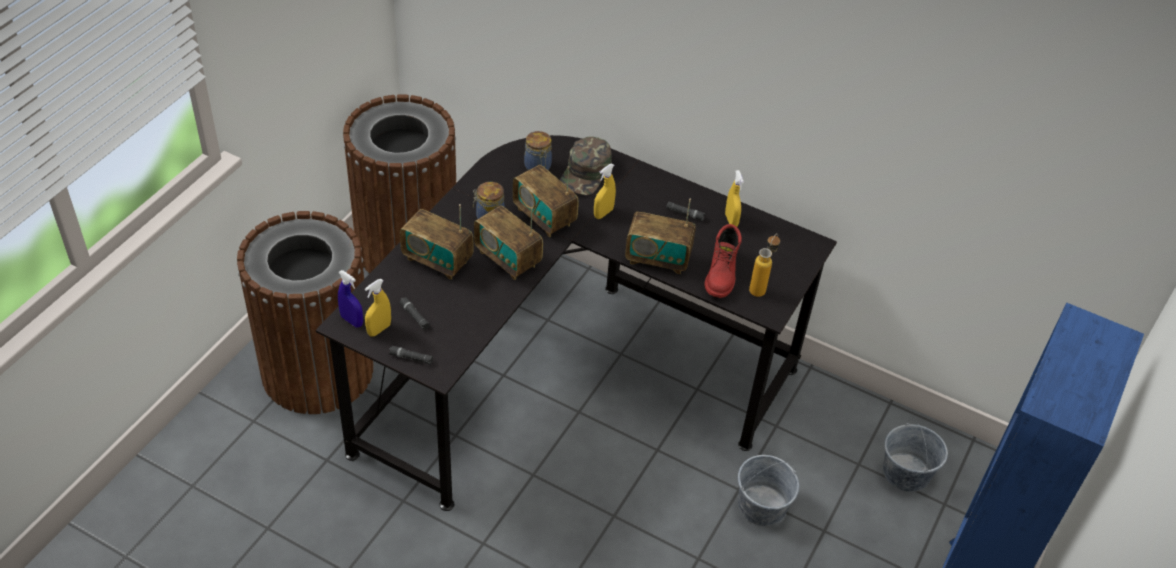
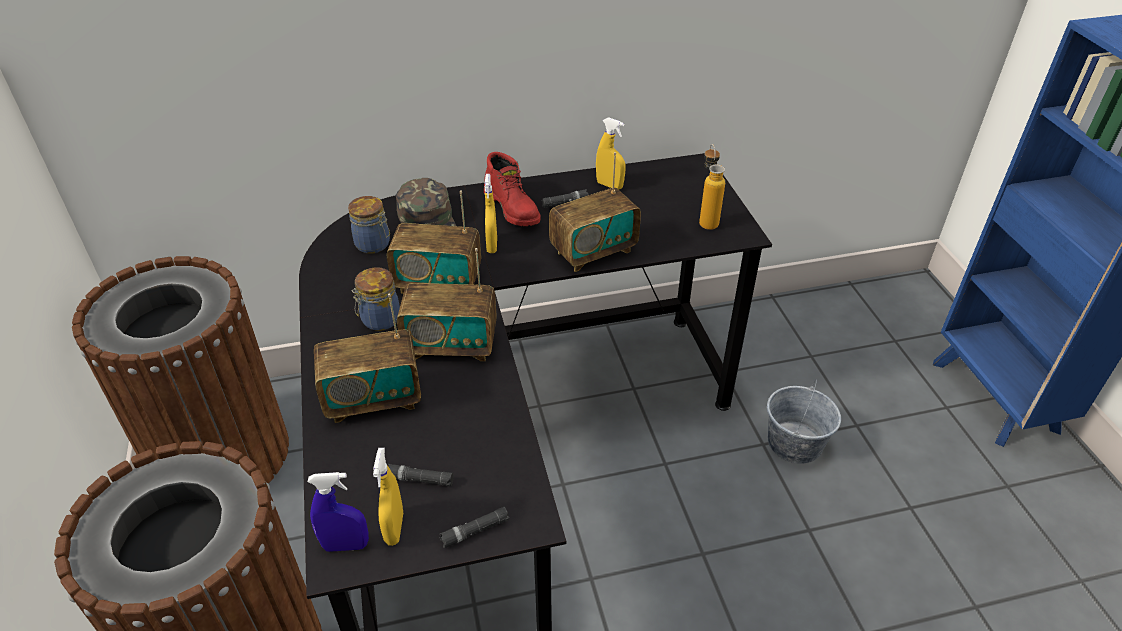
camera: 40 degrees left, 5 degrees down
red boot [705,224,742,298] -> red boot moved to [484,152,540,226]
grey bucket [883,419,948,492] -> none

